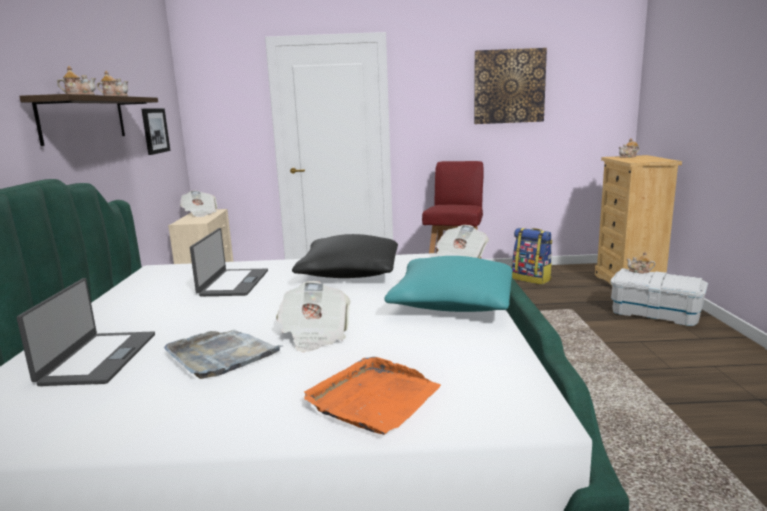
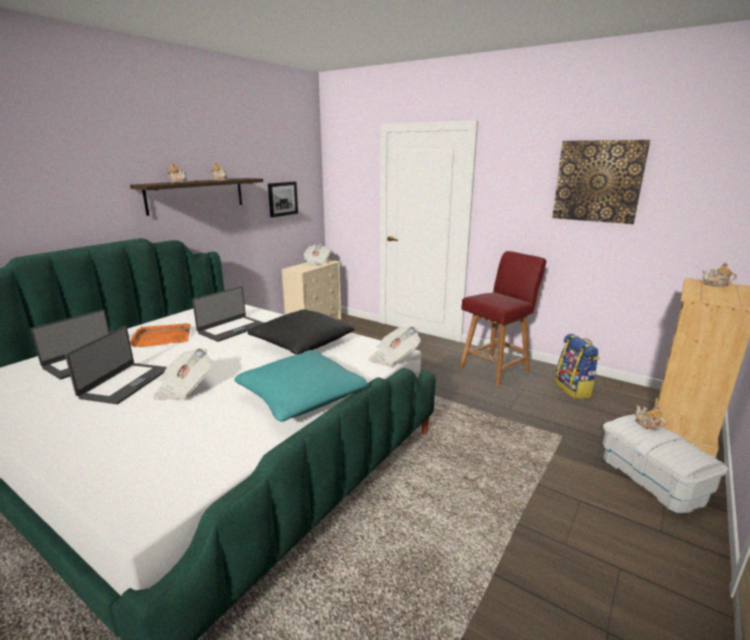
camera: 35 degrees right, 5 degrees up
grey tray [164,330,282,379] -> laptop [65,326,166,404]
orange tray [304,357,441,435] -> orange tray moved to [130,323,191,347]

